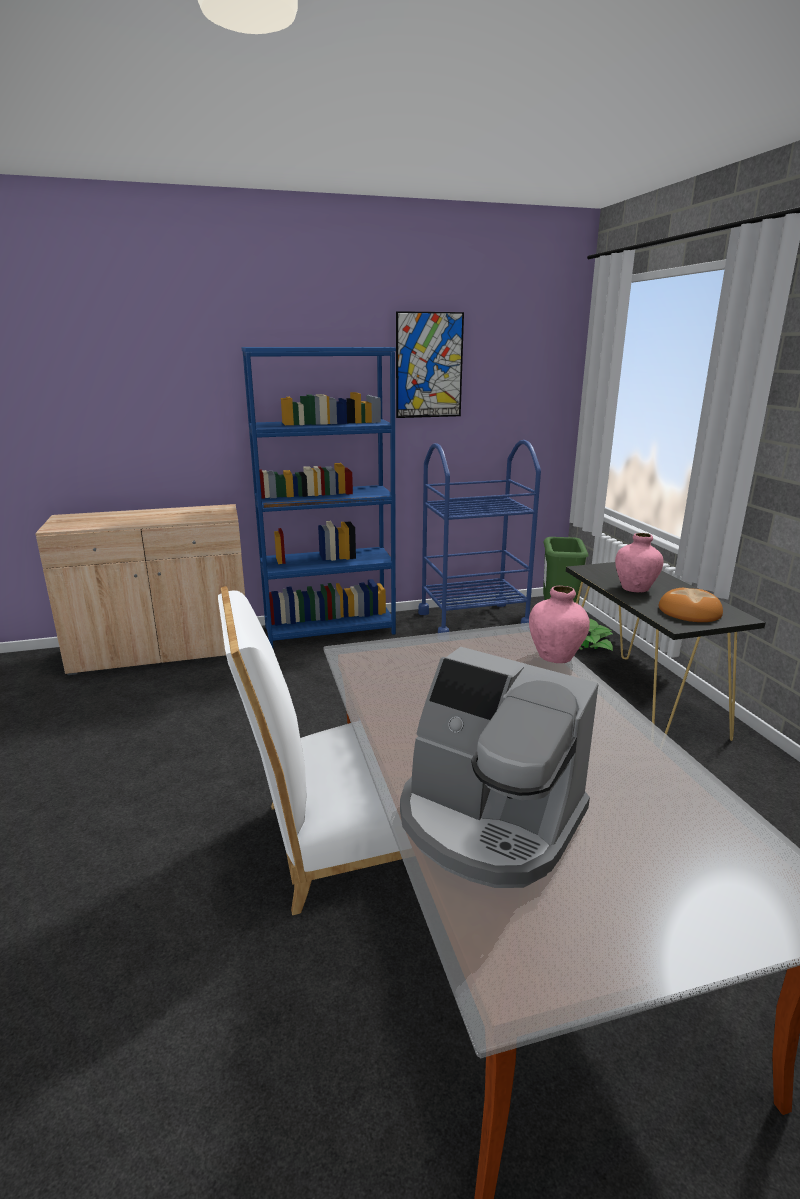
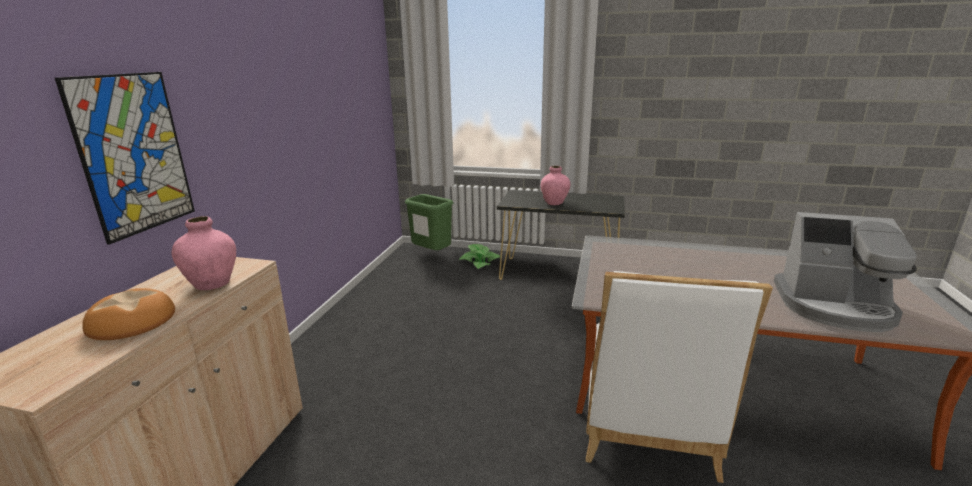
camera: 60 degrees left, 0 degrees up
blue bookcase [241,347,396,648] -> none
picture [396,311,464,418] -> picture moved to [55,72,195,245]
coffee machine [400,647,598,888] -> coffee machine turned 45 degrees clockwise [774,212,917,332]
blue cart [418,440,541,633] -> none
pink vase [529,586,590,663] -> pink vase moved to [172,216,236,290]
bread [659,588,723,622] -> bread moved to [82,288,175,340]

